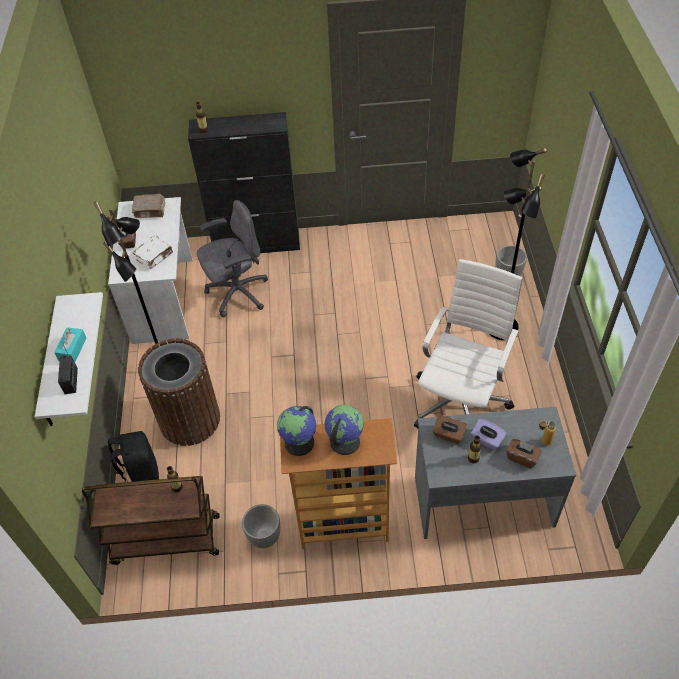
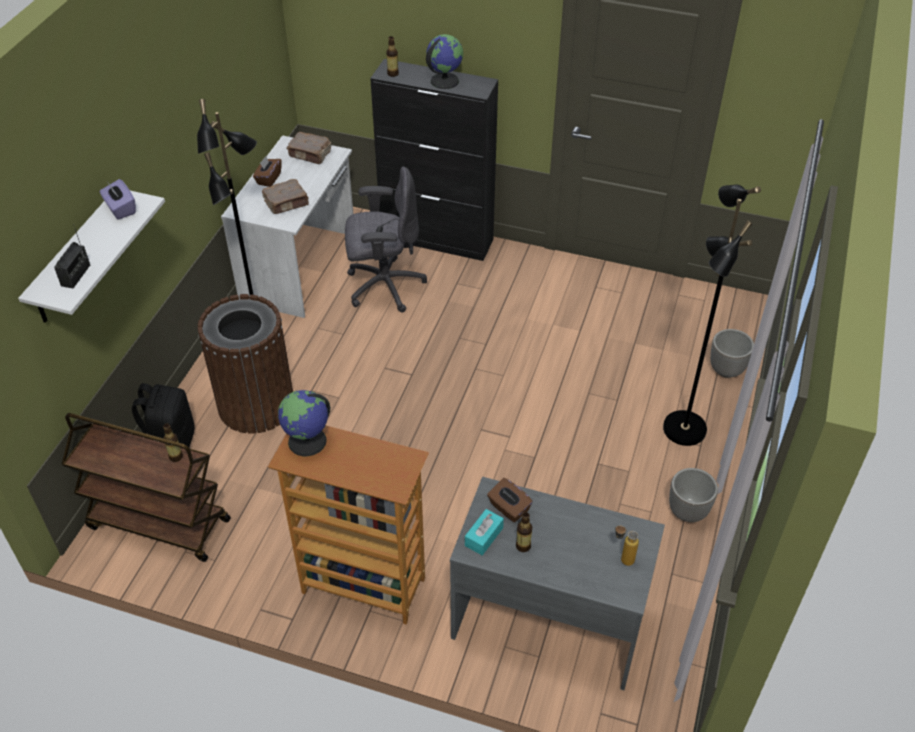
camera: 20 degrees right, 5 degrees down
turquoise tissue box [54,327,86,362] -> turquoise tissue box moved to [465,509,504,555]
white book [133,236,173,269] -> brown book [262,179,309,214]
planter [242,504,280,548] -> planter moved to [669,468,718,522]
globe [325,405,364,455] -> globe moved to [426,34,463,89]
white office chair [414,259,522,428] -> none
purple tissue box [471,418,507,451] -> purple tissue box moved to [100,179,136,220]
brown tissue box [506,439,542,469] -> none

